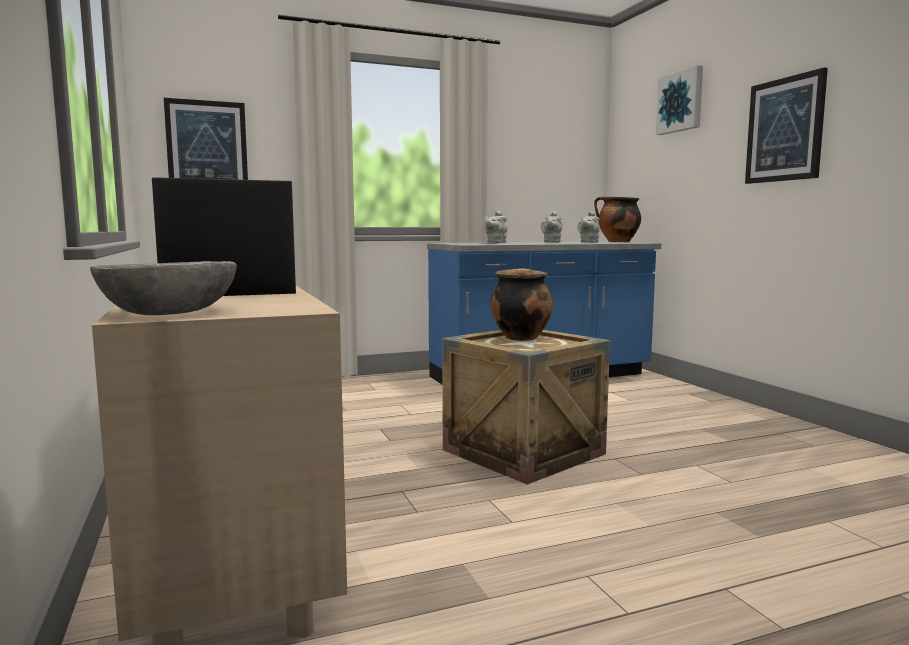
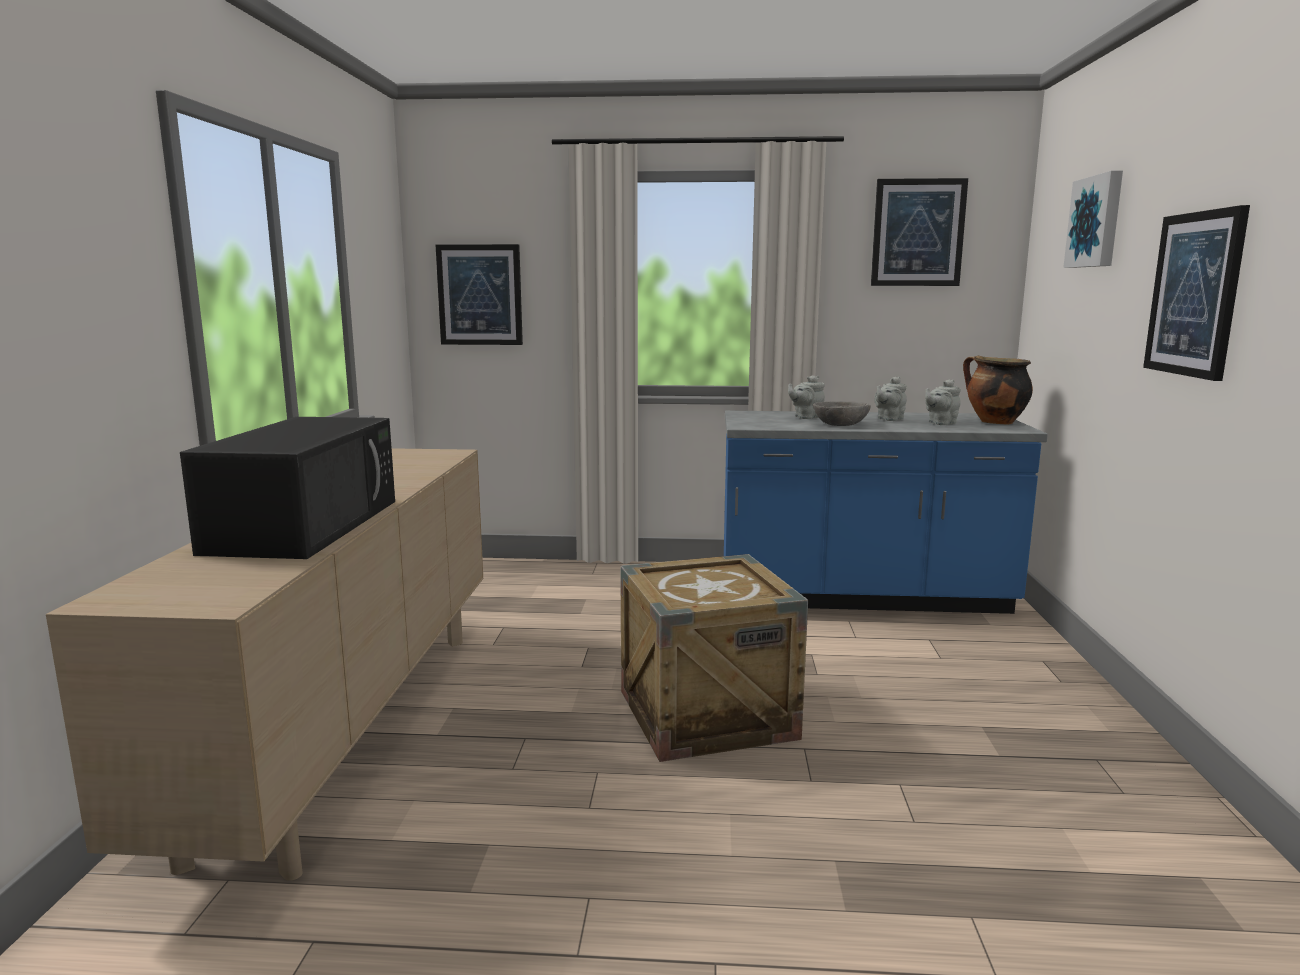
camera: 25 degrees right, 5 degrees up
grey bowl [90,261,237,315] -> grey bowl moved to [813,401,871,426]
cooking pot [491,268,553,341] -> none
none -> picture [871,178,968,286]

